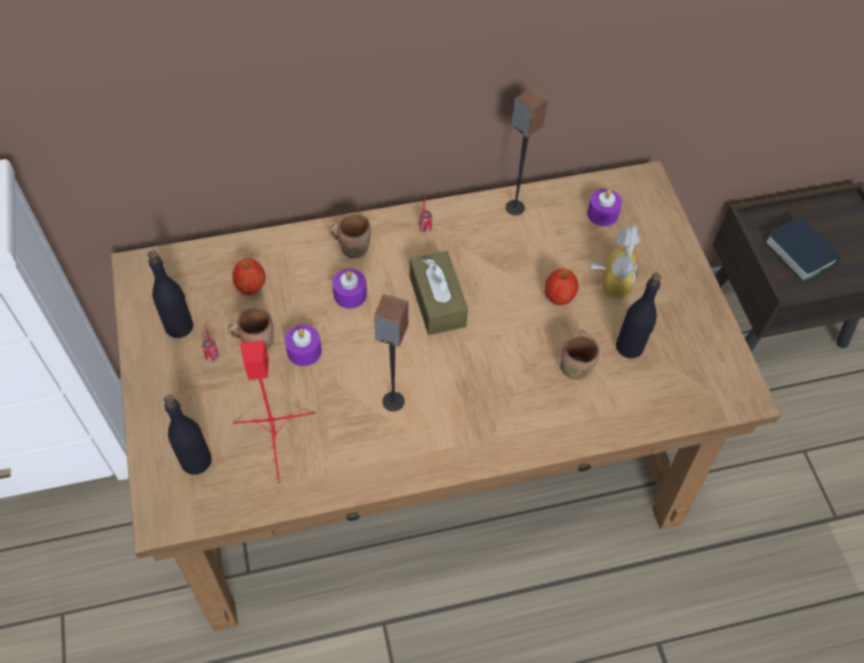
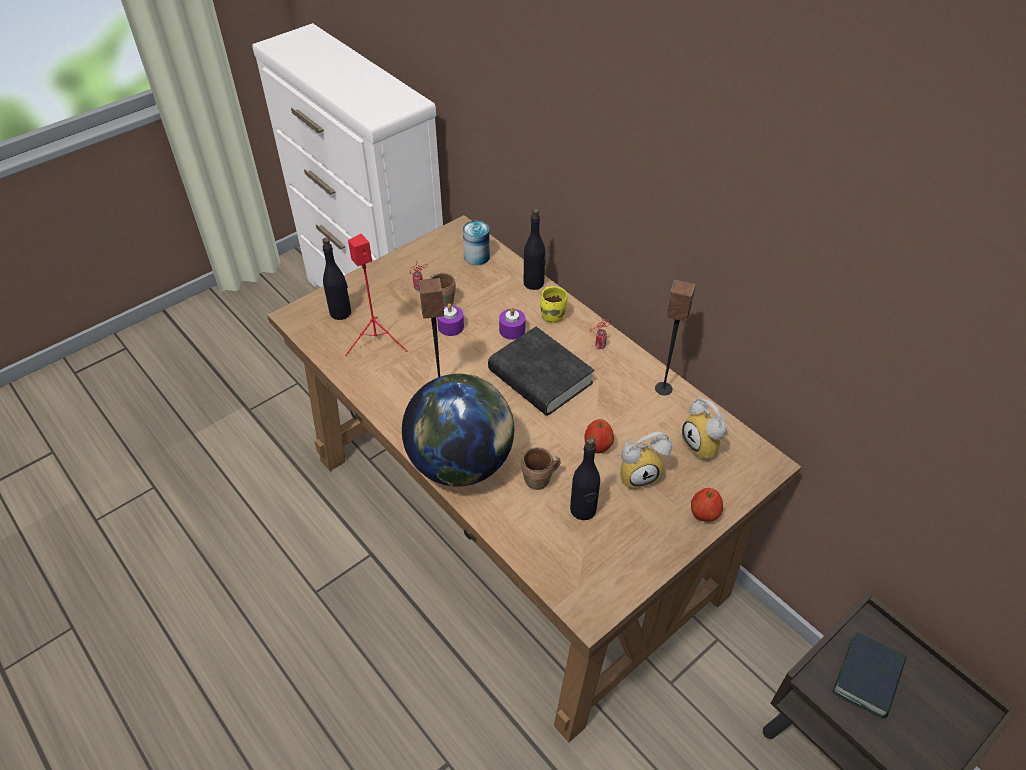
camera: 65 degrees right, 10 degrees down
black bottle [148,250,193,338] -> black bottle moved to [524,208,546,290]
apple [232,258,266,295] -> apple moved to [691,488,723,522]
brown mug [329,212,371,259] -> yellow mug [540,286,568,324]
brown tissue box [410,251,468,335] -> black book [488,327,594,416]
purple candle [587,189,622,226] -> alarm clock [682,399,727,459]
none -> globe [402,374,514,487]
none -> can [463,221,490,265]

